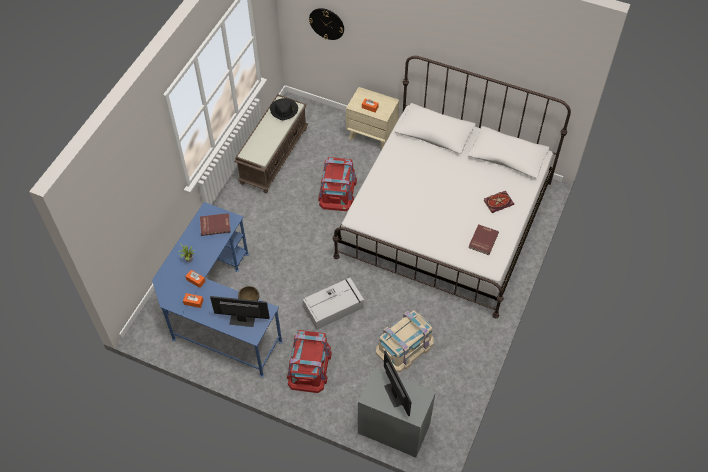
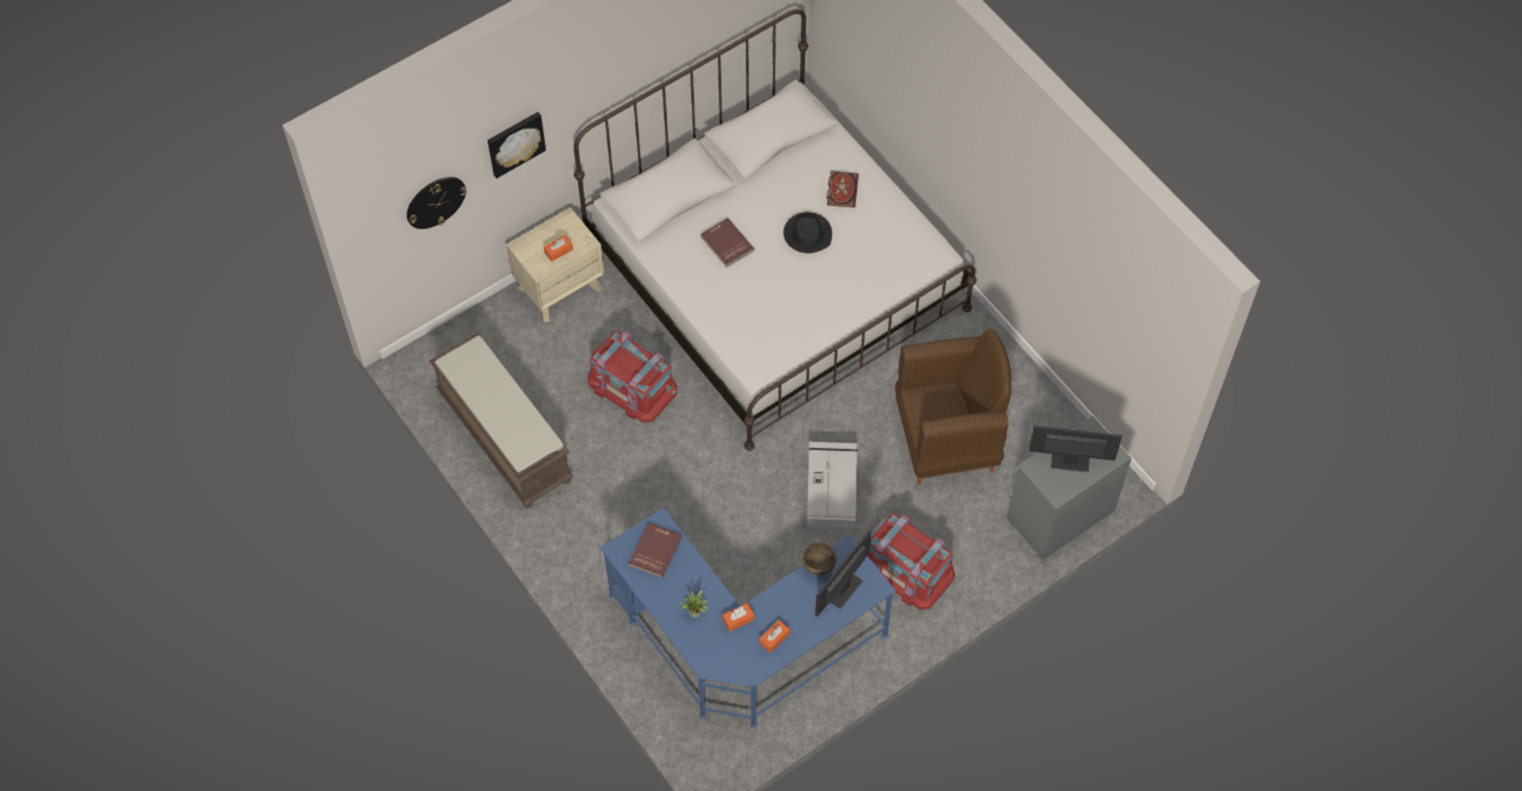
camera: 60 degrees left, 5 degrees up
black hat [270,98,298,120] -> black hat moved to [783,212,832,253]
beige storage box [376,310,434,372] -> brown armchair [895,329,1011,485]
red book [468,224,499,255] -> red book moved to [701,218,754,267]
none -> picture [487,112,546,179]

